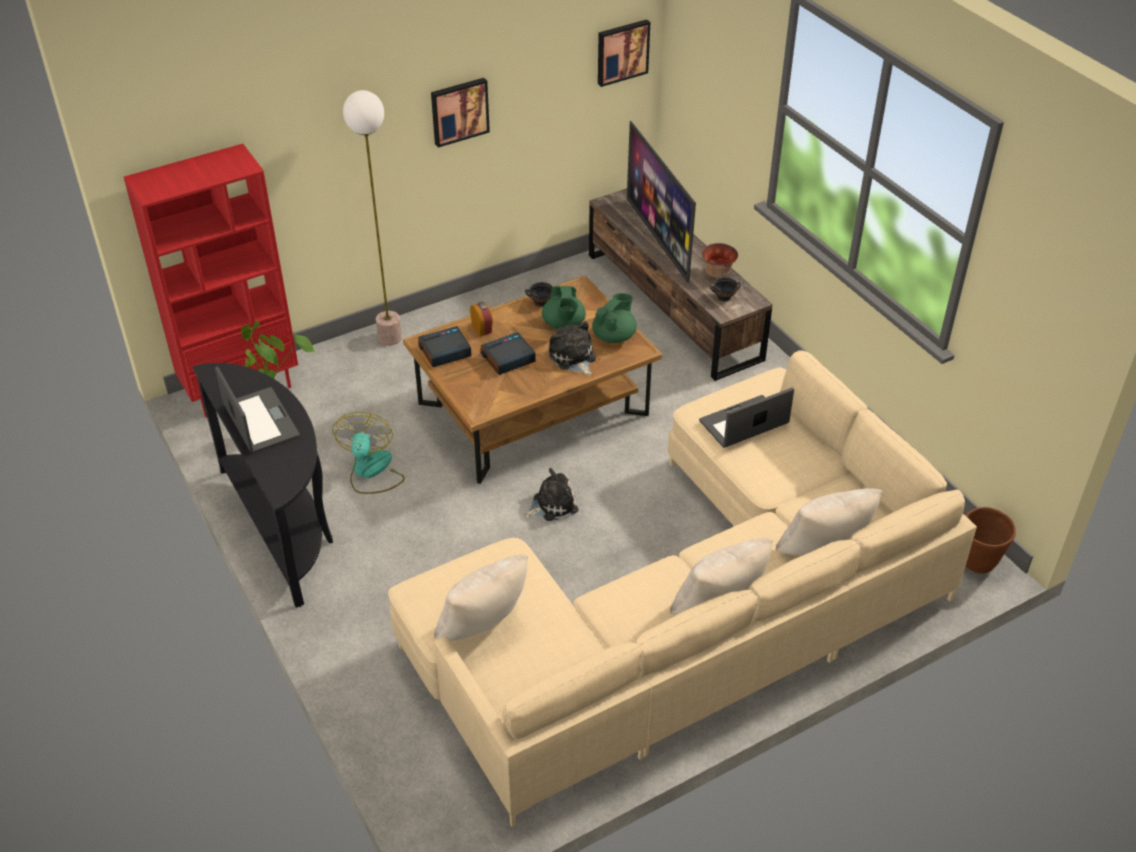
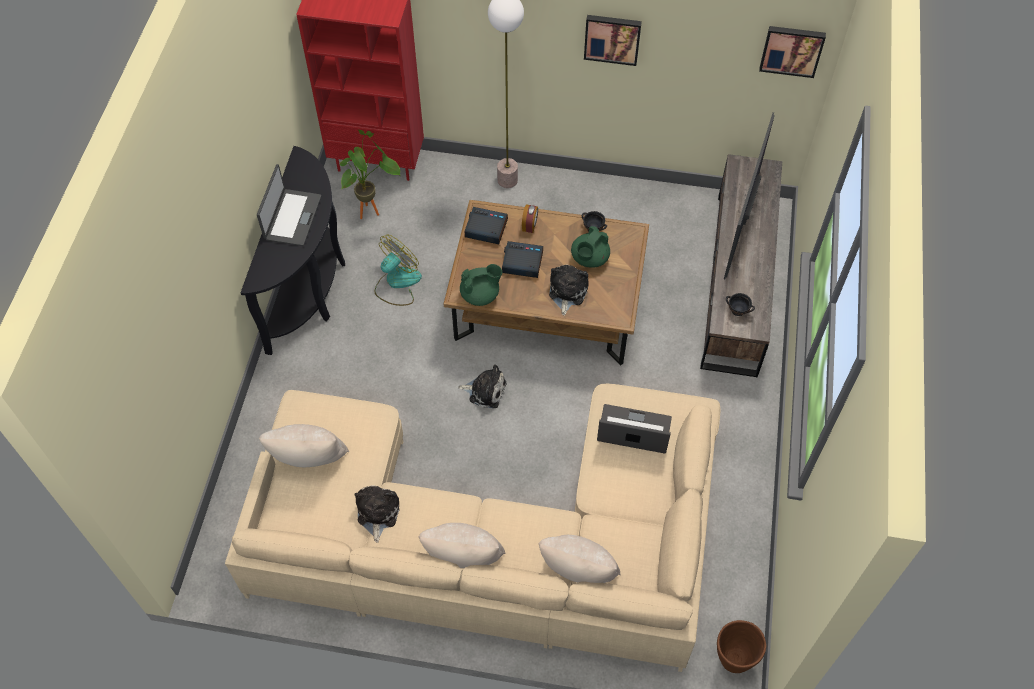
camera: 40 degrees right, 15 degrees up
green teapot [592,293,637,343] -> green teapot moved to [460,264,502,306]
bowl [702,243,738,278] -> none
none -> plush toy [354,485,399,543]

